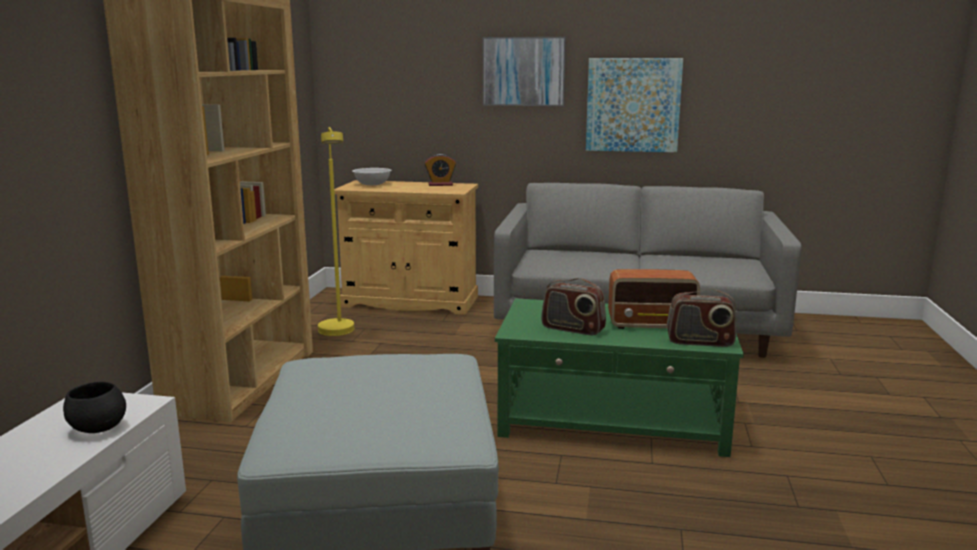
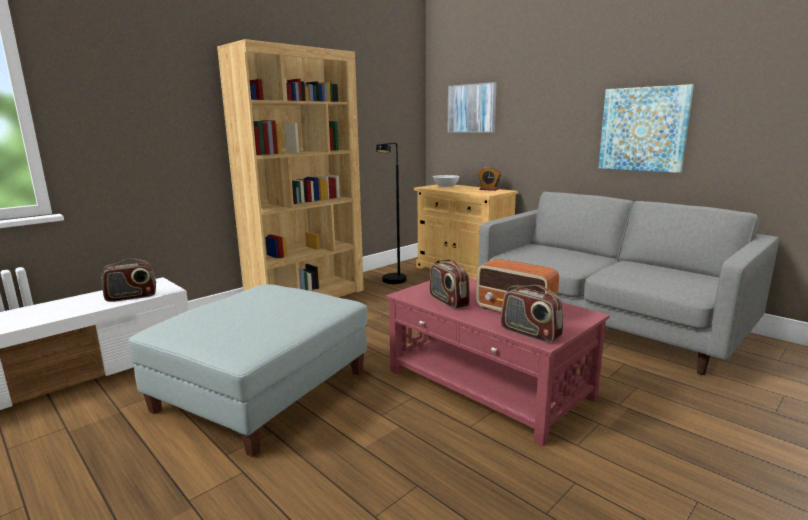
camera: 35 degrees right, 0 degrees up
black bowl [63,382,126,433] -> radio [101,258,156,302]
yellow floor lamp [318,127,354,336] -> black floor lamp [376,143,407,284]
picture [483,37,566,106] -> picture moved to [447,82,497,133]
green coffee table [495,299,744,457] -> red coffee table [386,278,610,446]

